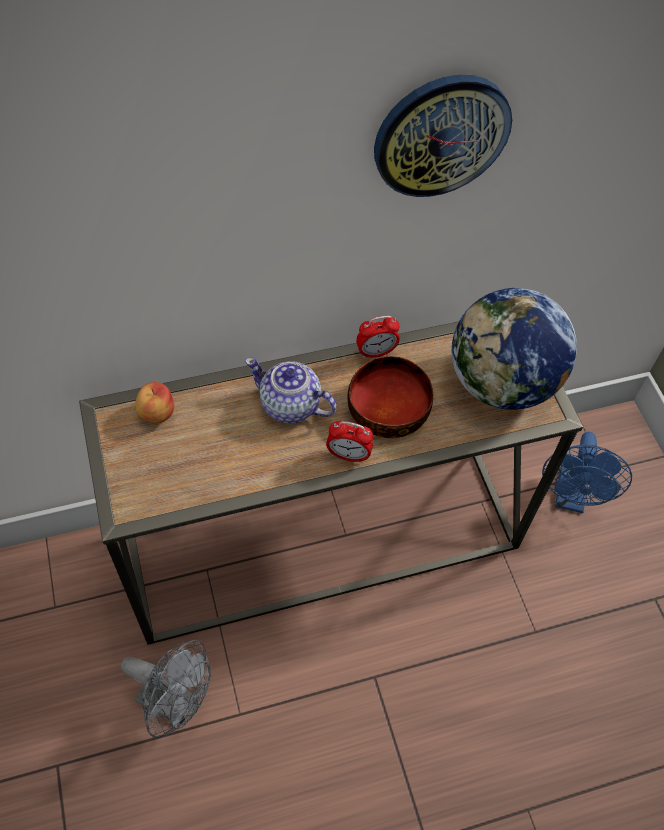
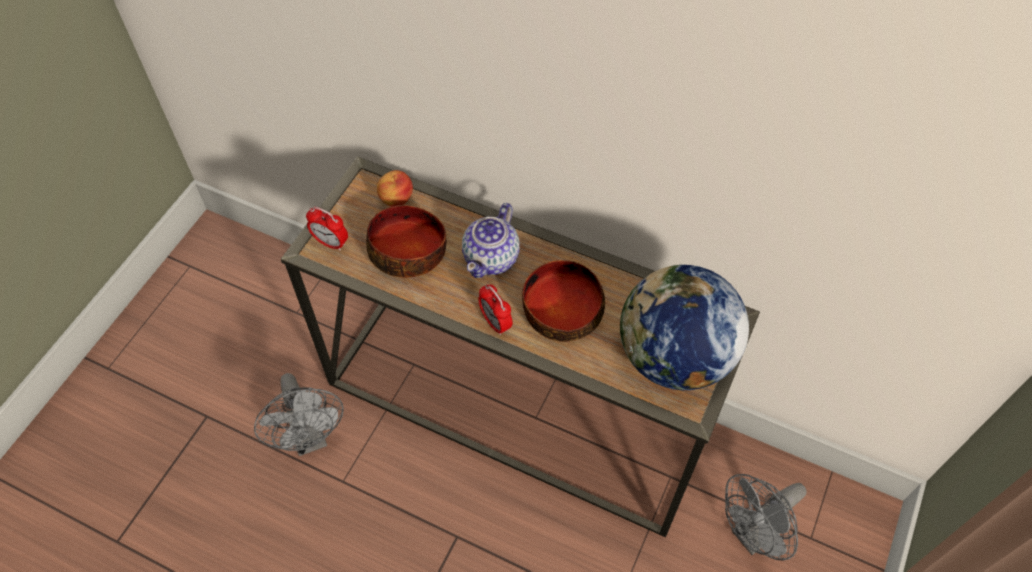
camera: 45 degrees right, 0 degrees up
teapot [245,358,337,423] -> teapot turned 135 degrees counterclockwise [462,203,520,278]
alarm clock [356,316,400,359] -> alarm clock moved to [306,207,348,251]
wall clock [374,75,512,197] -> none
blue fan [542,432,632,513] -> grey fan [725,474,807,561]
none -> bowl [366,205,446,278]

